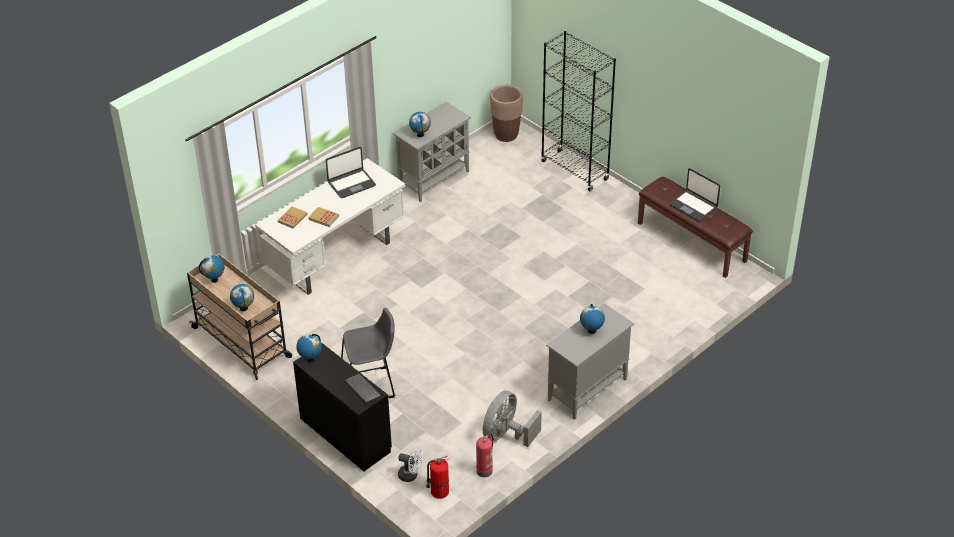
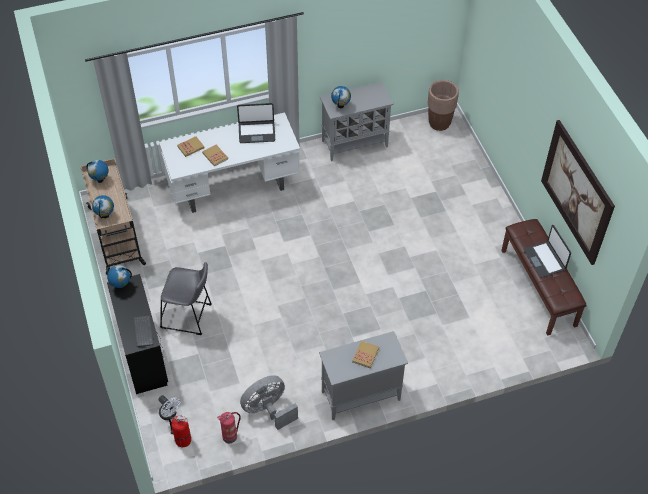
camera: 25 degrees right, 10 degrees up
black bookcase [541,31,616,191] -> none
globe [580,304,605,334] -> book [352,341,379,368]
none -> picture [541,120,615,265]

